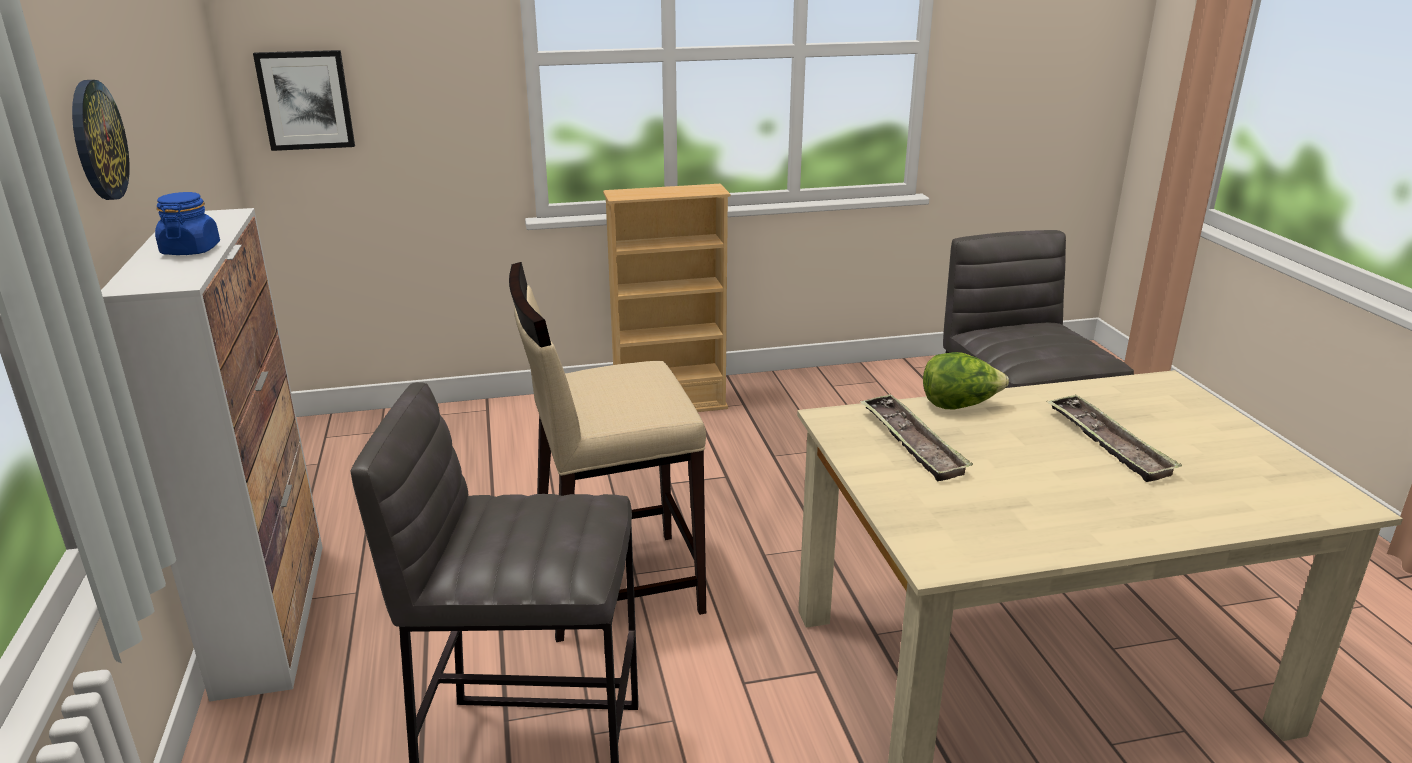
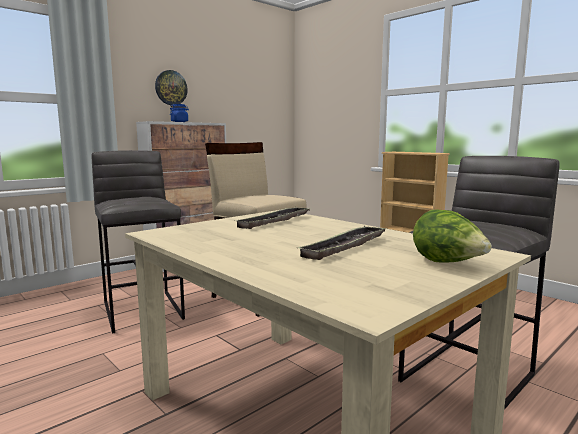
camera: 60 degrees right, 15 degrees down
picture [253,50,355,151] -> none
lettuce [923,352,1009,410] -> lettuce moved to [413,209,492,263]

